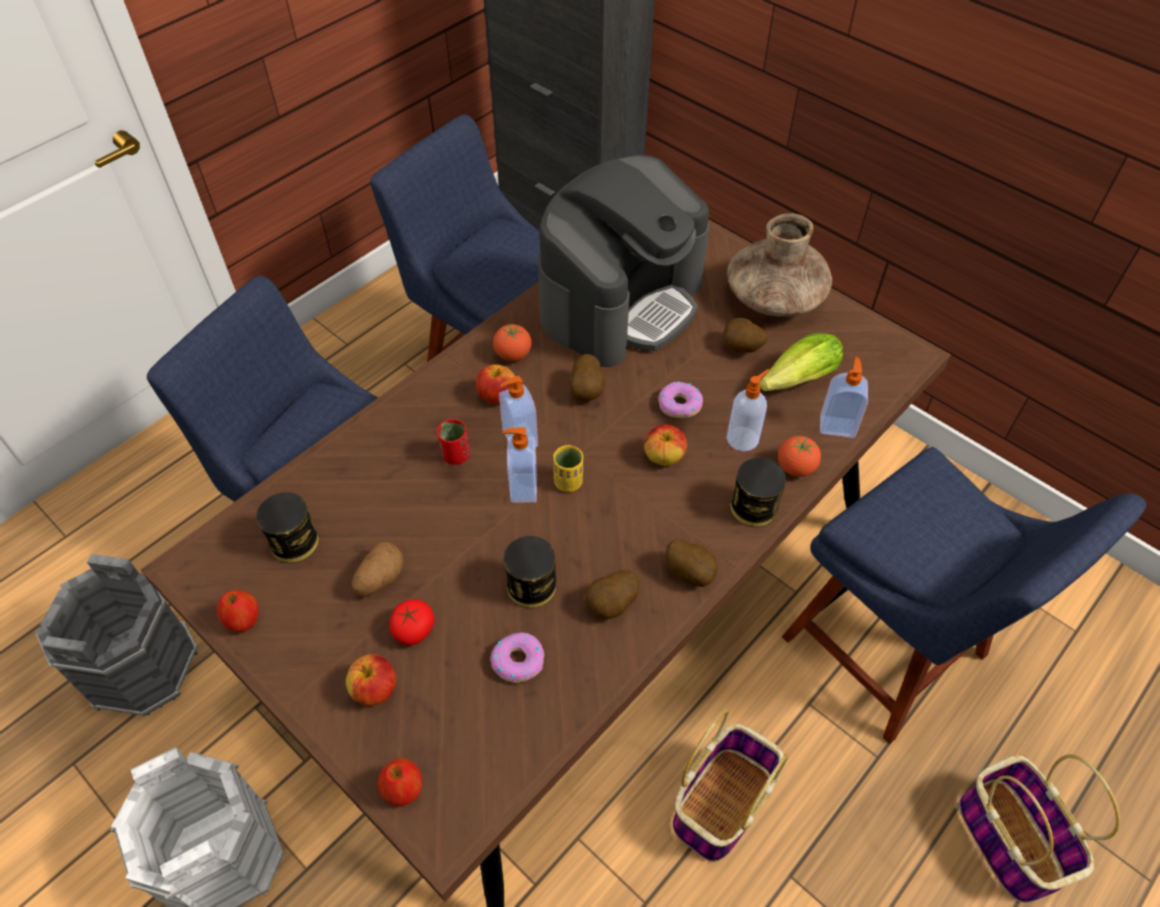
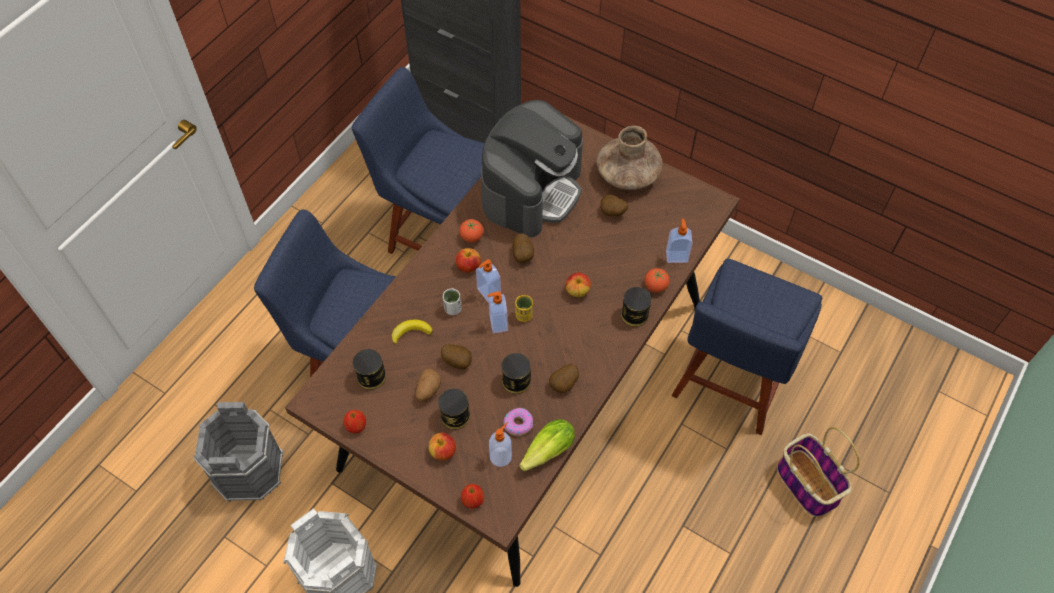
camera: 10 degrees left, 5 degrees up
tomato [389,599,434,645] -> can [438,388,470,430]
red cup [437,419,470,465] -> white cup [443,289,462,315]
donut [659,381,703,418] -> none
potato [666,539,718,587] -> potato moved to [441,344,472,369]
basket [673,709,788,862] -> none
soap dispenser [727,369,770,451] -> soap dispenser moved to [489,422,512,467]
lettuce [759,333,843,391] -> lettuce moved to [519,419,575,471]
blue chair [782,447,1146,744] -> blue chair turned 75 degrees clockwise [672,258,822,435]
none -> banana [392,319,433,345]

